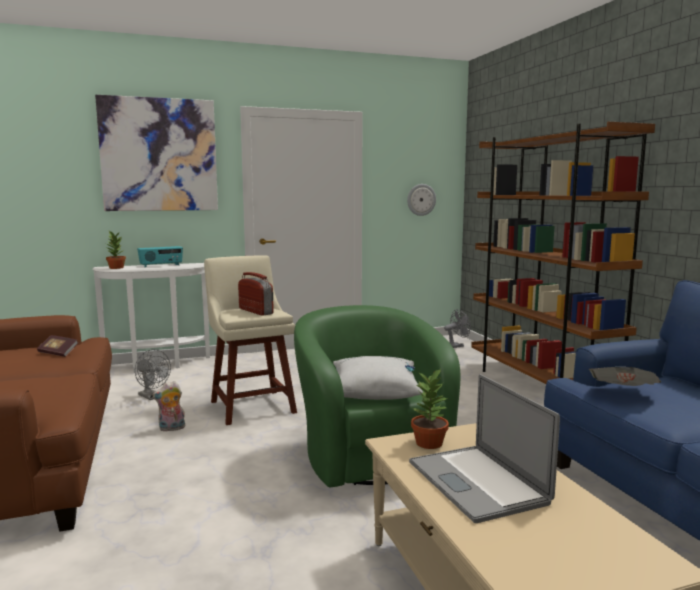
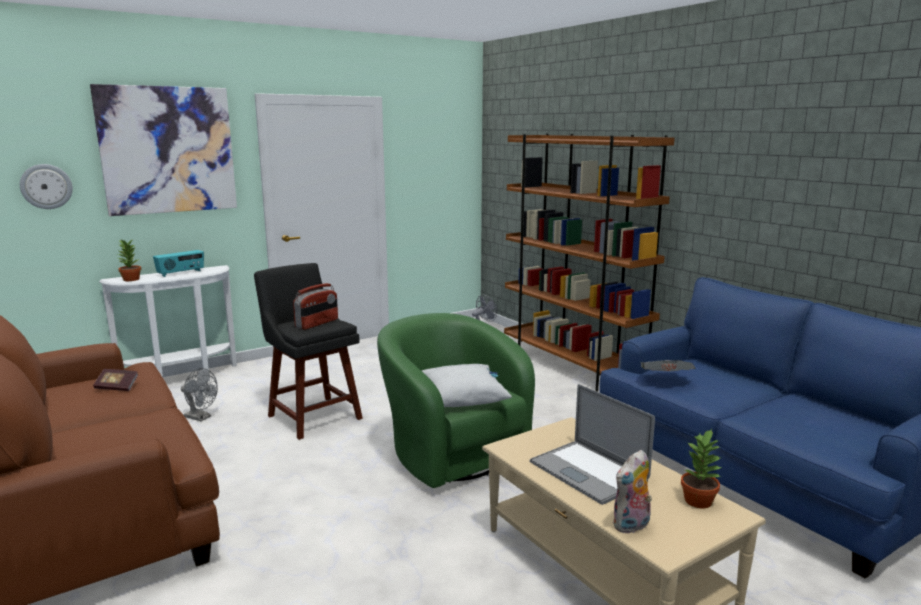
camera: 15 degrees left, 5 degrees up
plush toy [152,381,186,432] -> plush toy moved to [612,450,652,534]
beige stool [204,256,297,425] -> black stool [254,263,363,440]
radio [238,272,274,316] -> radio turned 90 degrees clockwise [293,283,338,330]
wall clock [407,184,436,216] -> wall clock moved to [20,164,73,209]
potted plant [411,369,449,449] -> potted plant moved to [681,429,722,508]

